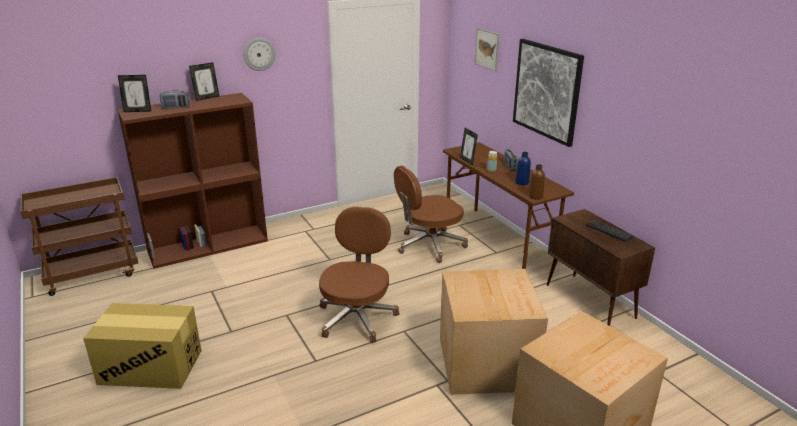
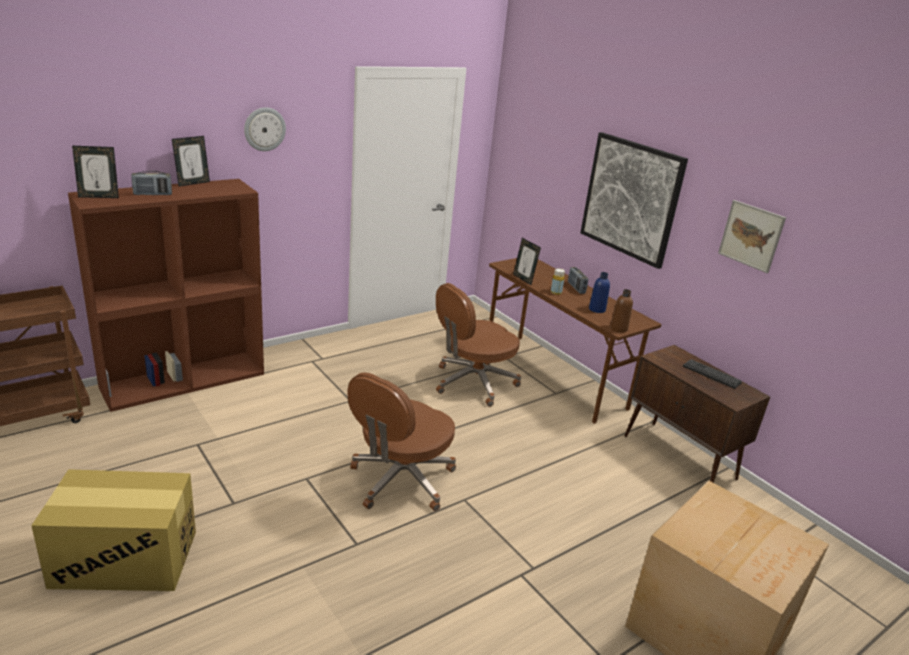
camera: 10 degrees left, 0 degrees up
brown office chair [319,207,399,343] -> brown office chair turned 150 degrees counterclockwise [348,372,456,511]
cardboard box [440,269,548,395] -> none
picture [475,28,500,72] -> picture moved to [718,200,786,273]

